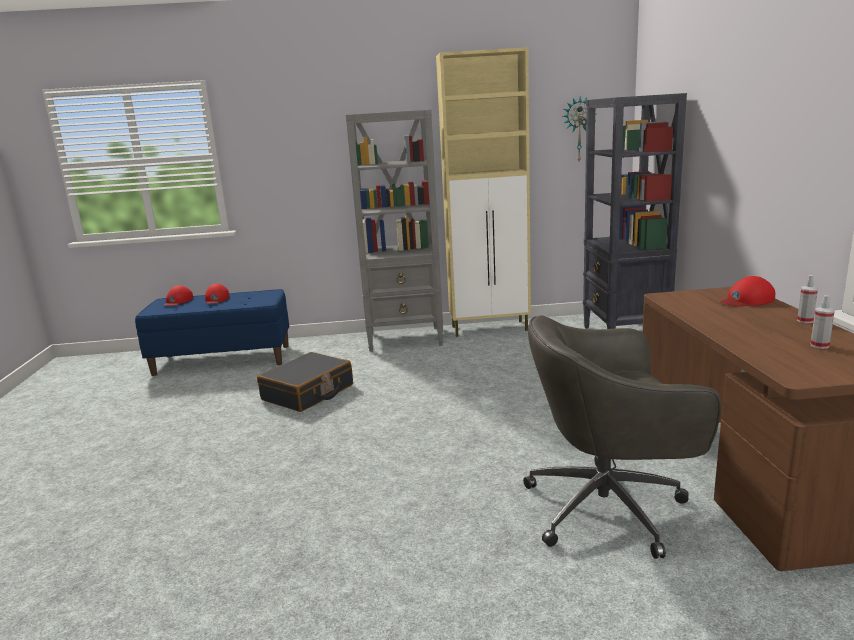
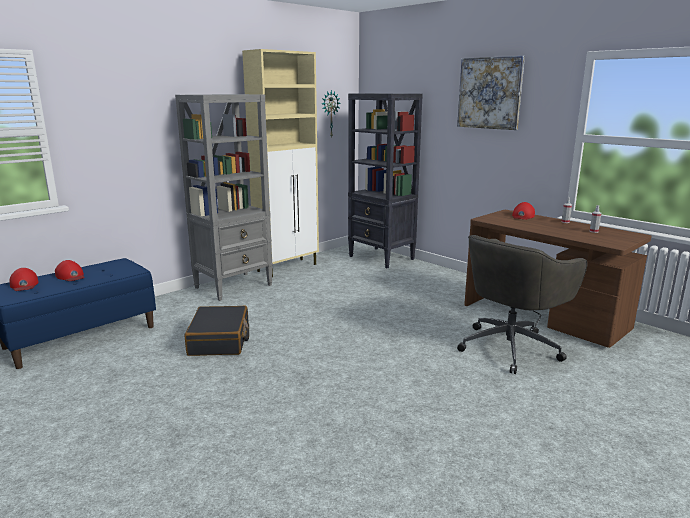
camera: 40 degrees left, 0 degrees up
none -> picture [457,56,525,130]

